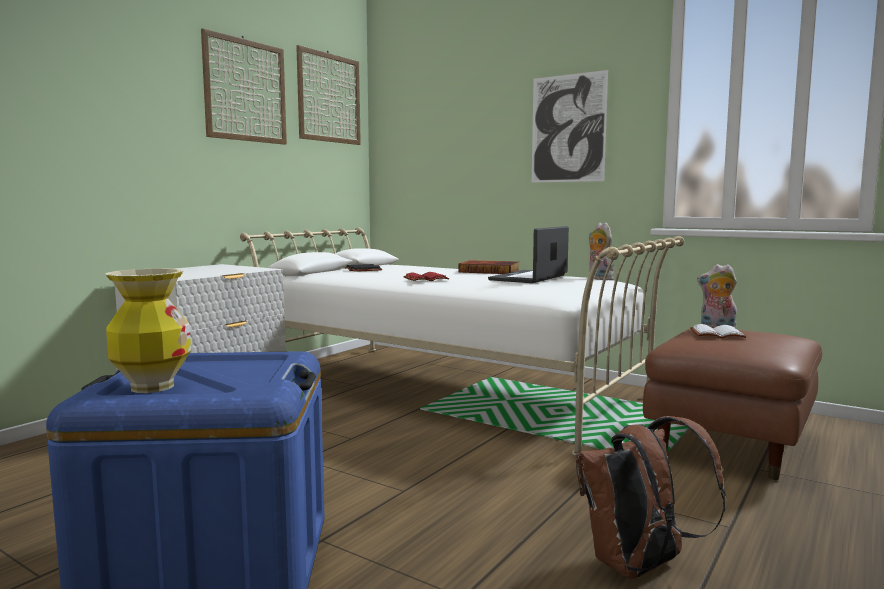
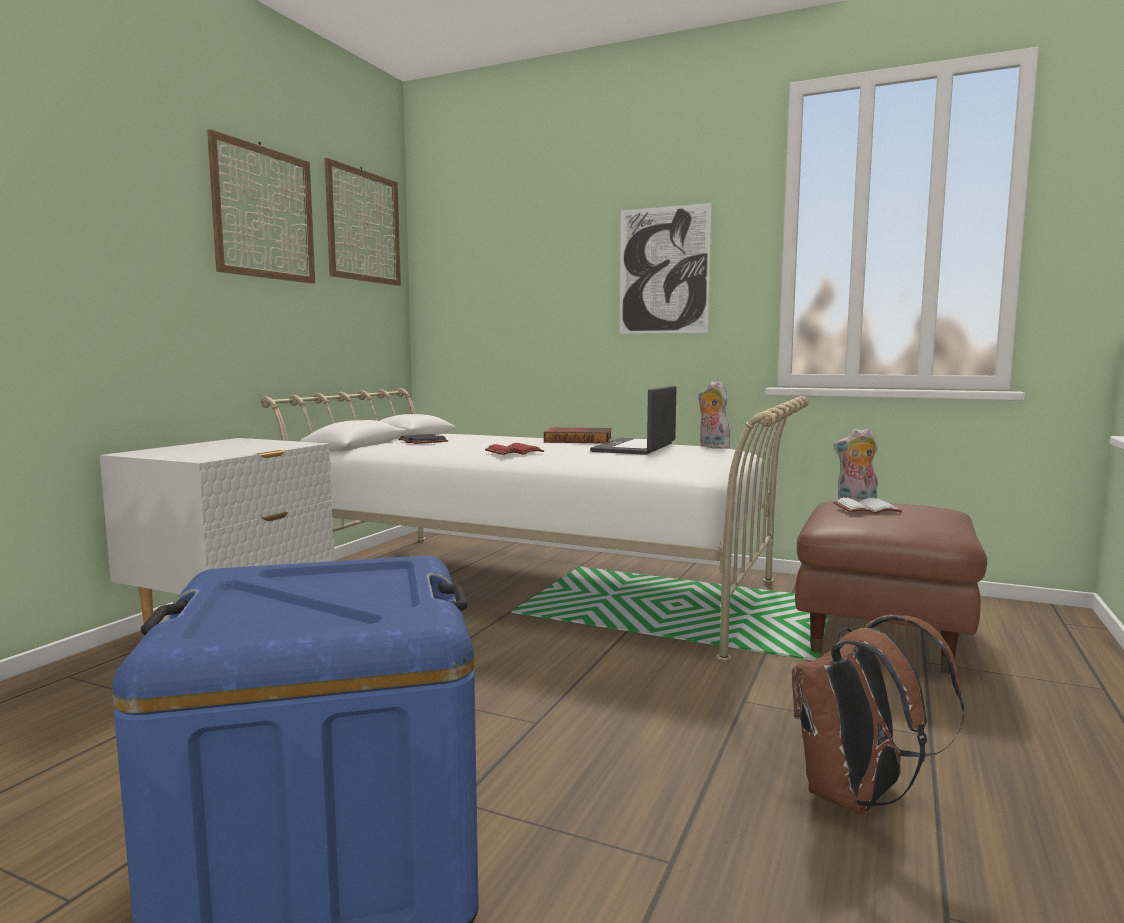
camera: 10 degrees left, 0 degrees up
vase [106,269,191,393] -> none

